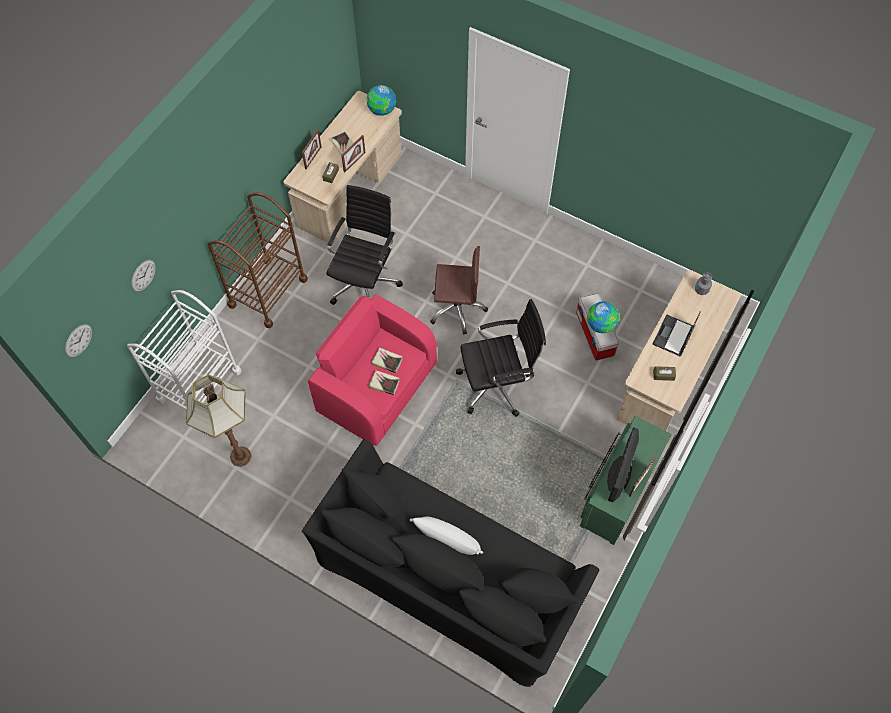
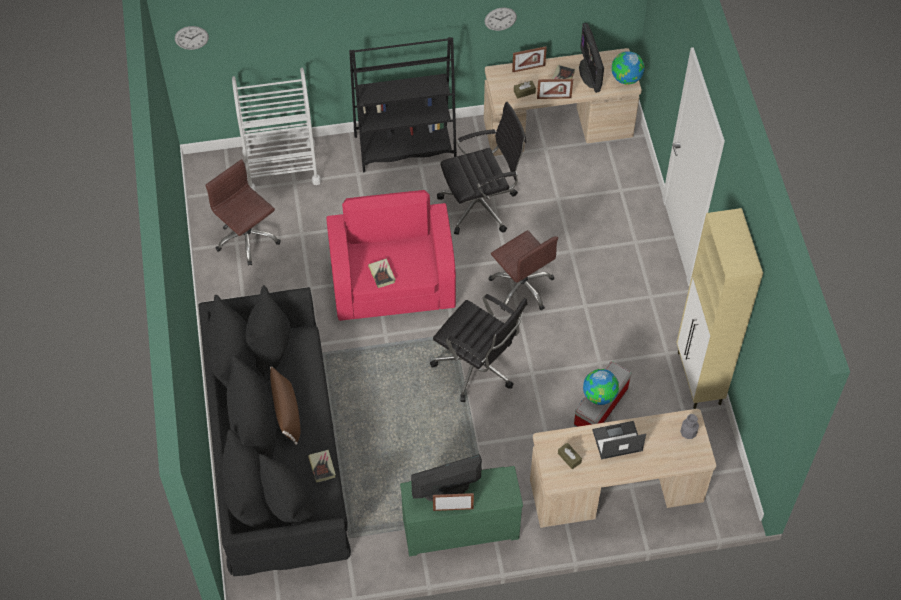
camera: 50 degrees right, 5 degrees down
wall clock [131,260,156,292] -> wall clock moved to [485,8,517,31]
floor lamp [186,375,251,467] -> brown office chair [206,159,281,265]
brown cart [208,192,308,328] -> black bookcase [349,37,457,172]
book [371,348,403,373] -> book moved to [308,450,336,483]
white pillow [410,516,483,555] -> brown pillow [270,366,301,445]
none -> monitor [579,23,604,93]
none -> beige cabinet [676,208,763,409]

